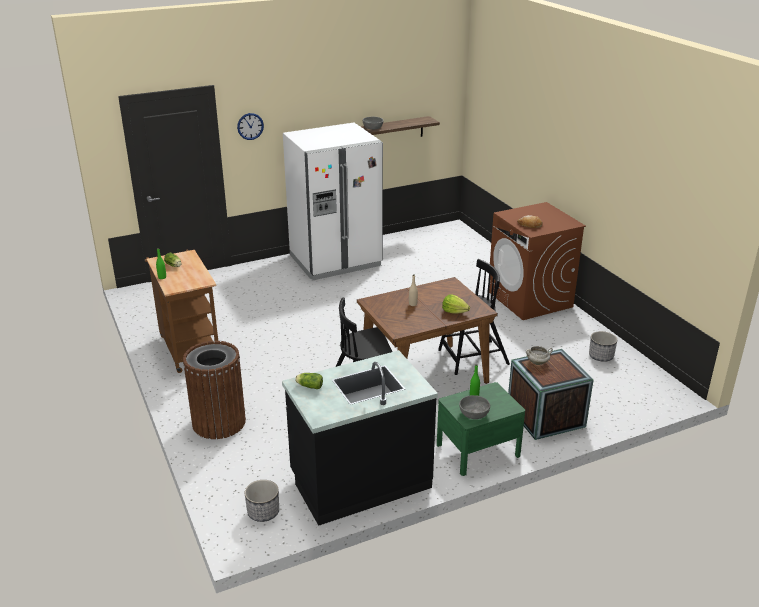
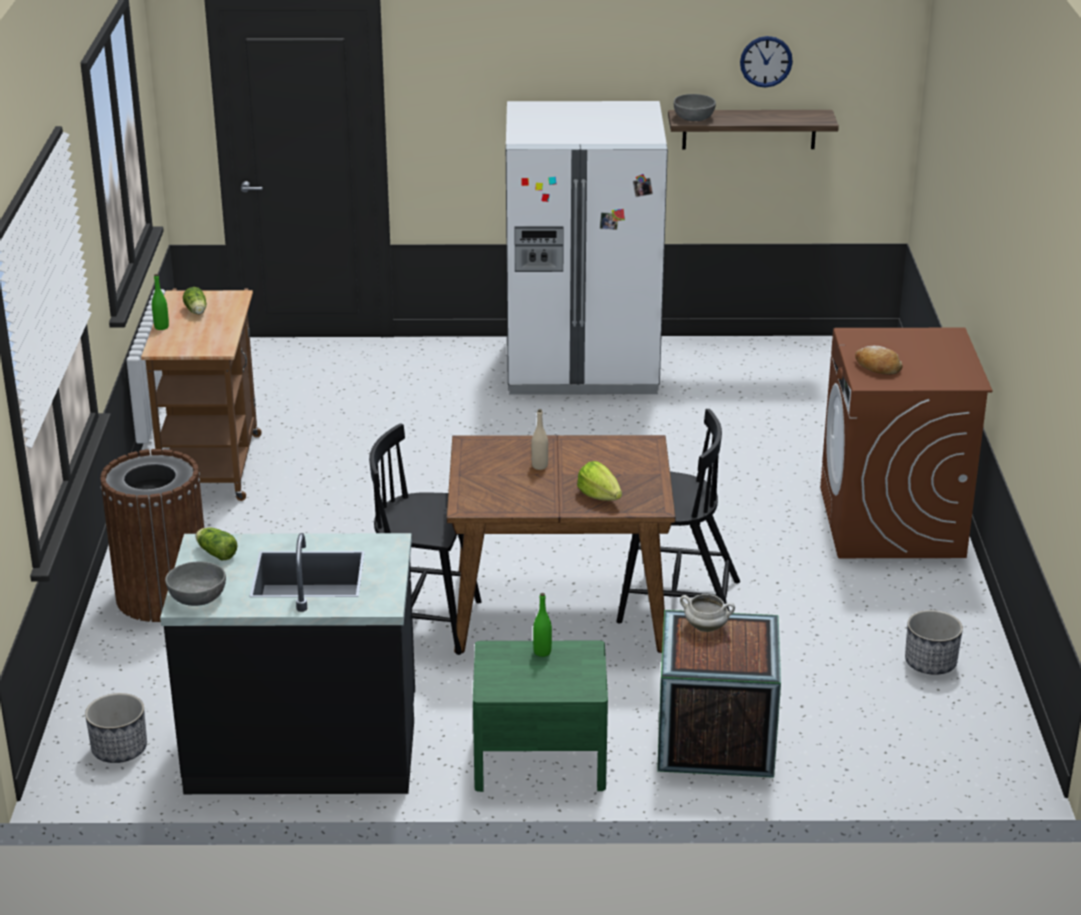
camera: 25 degrees right, 0 degrees up
wall clock [237,113,264,140] -> wall clock moved to [740,36,793,87]
grey bowl [459,395,490,419] -> grey bowl moved to [165,561,226,606]

